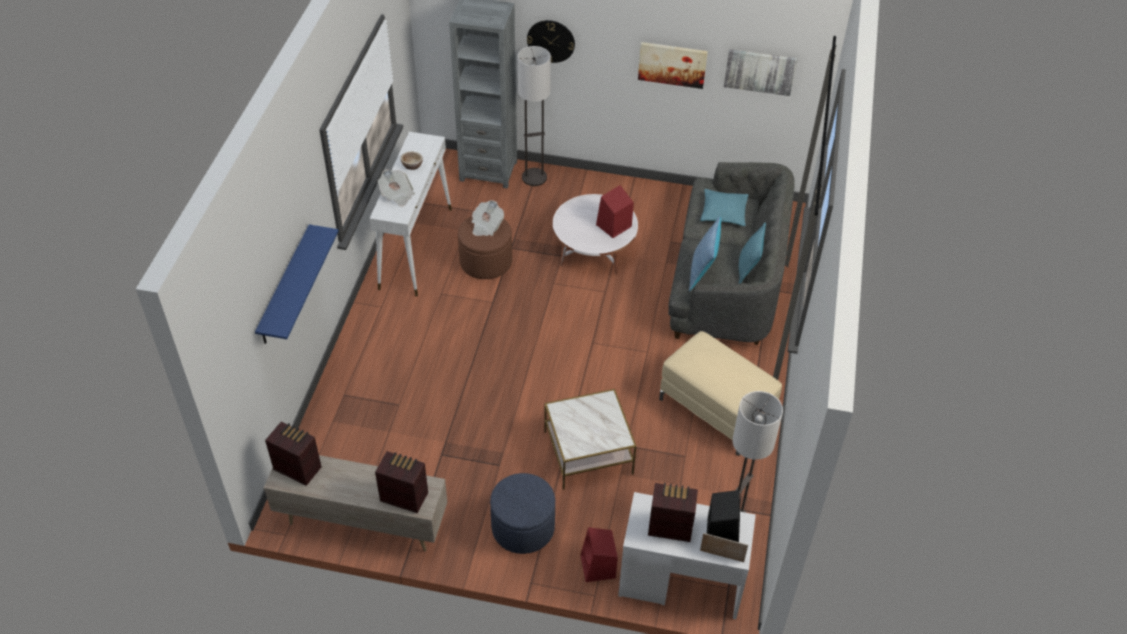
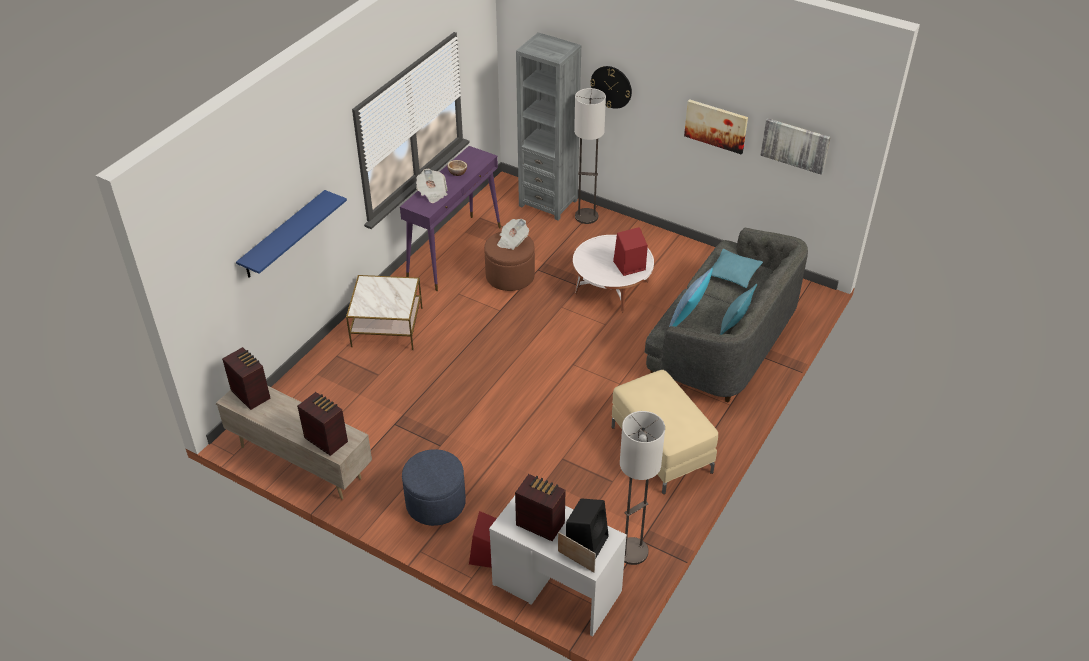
camera: 20 degrees right, 5 degrees down
white console table [369,132,452,297] -> purple console table [400,146,501,291]
side table [544,389,636,490] -> side table moved to [346,275,422,350]

